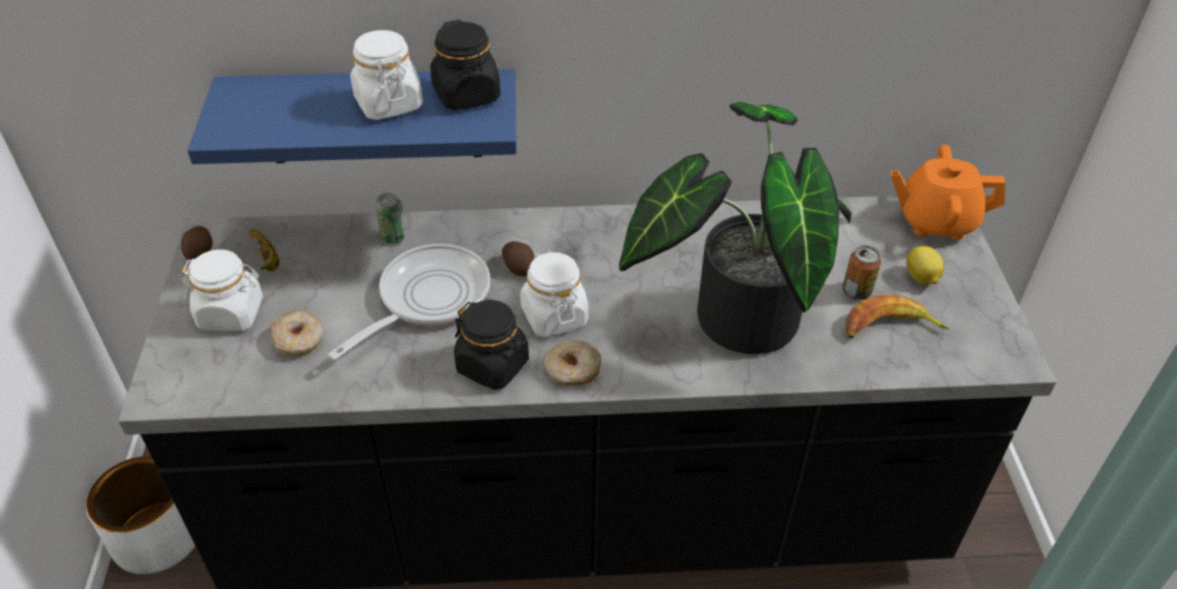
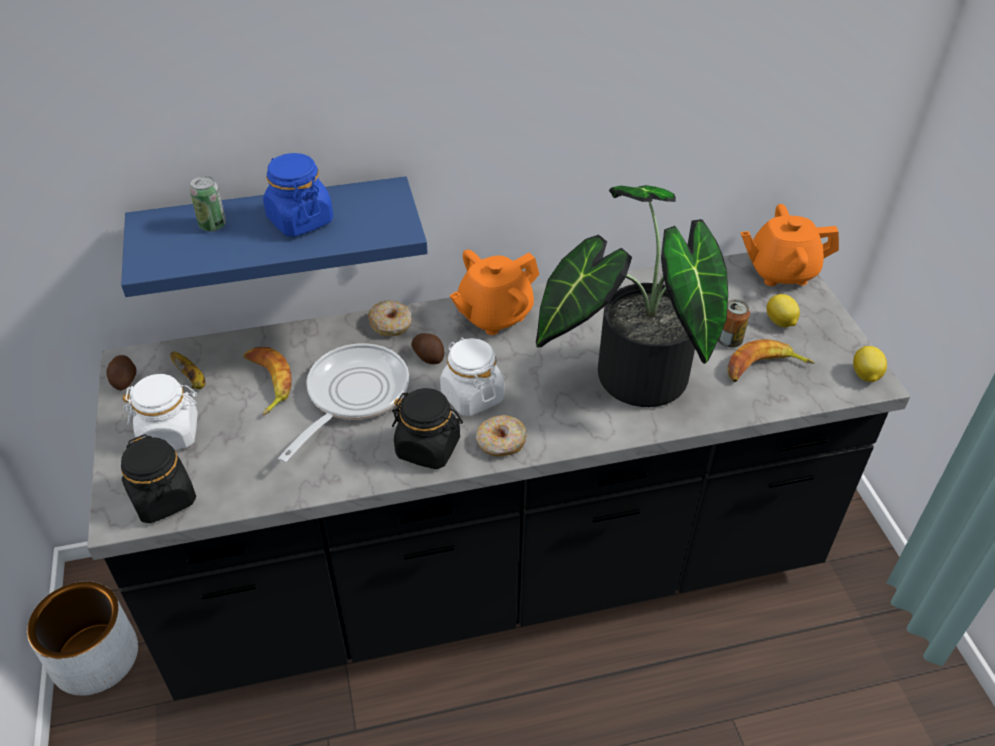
camera: 10 degrees left, 0 degrees up
donut [269,310,323,357] -> donut moved to [368,300,412,336]
white jar [350,30,423,120] -> blue jar [263,153,333,237]
can [375,193,407,244] -> can moved to [190,176,226,232]
black jar [430,20,501,110] -> black jar moved to [121,434,196,524]
none -> banana [243,347,292,415]
none -> orange teapot [450,250,539,335]
none -> lemon [853,346,887,382]

